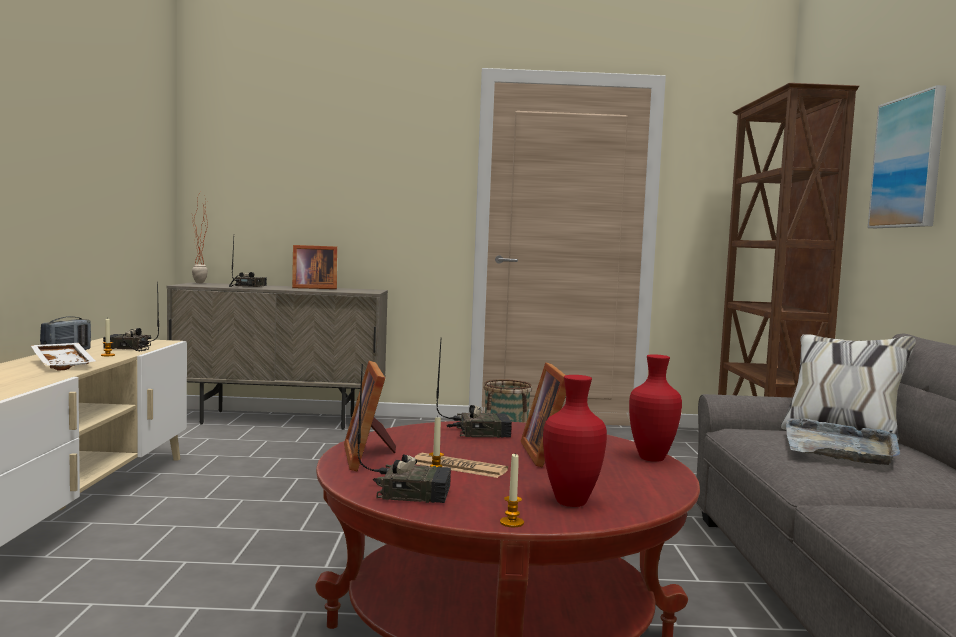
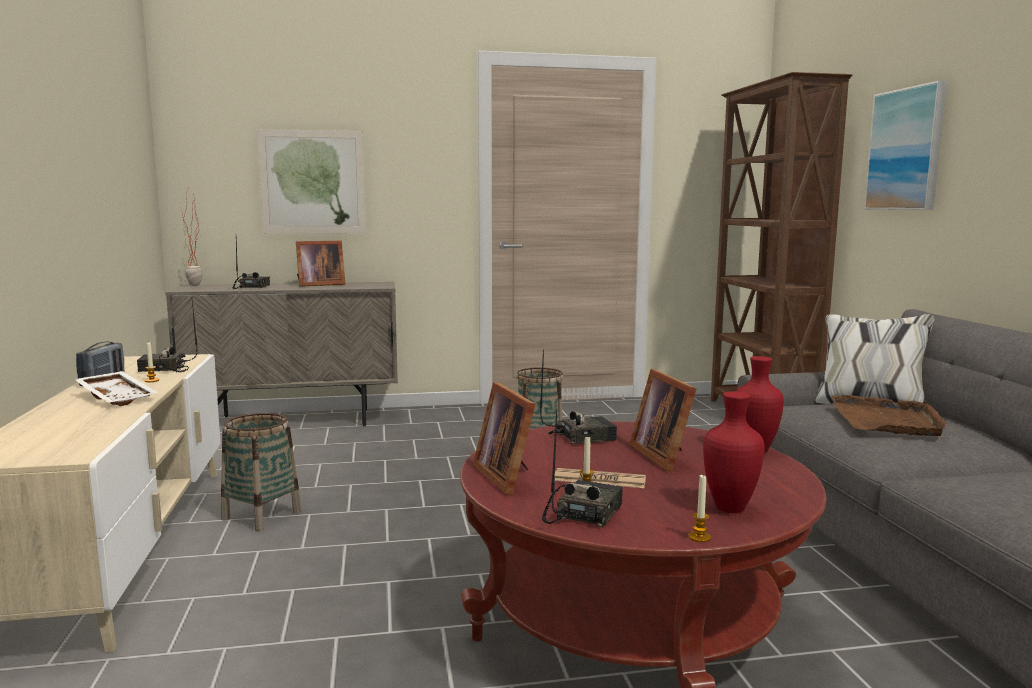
camera: 10 degrees left, 5 degrees up
radio [357,364,451,503] -> radio turned 60 degrees counterclockwise [542,410,623,528]
grey tray [786,419,900,465] -> brown tray [832,395,950,436]
none -> basket [221,413,301,531]
none -> picture [257,129,366,234]

